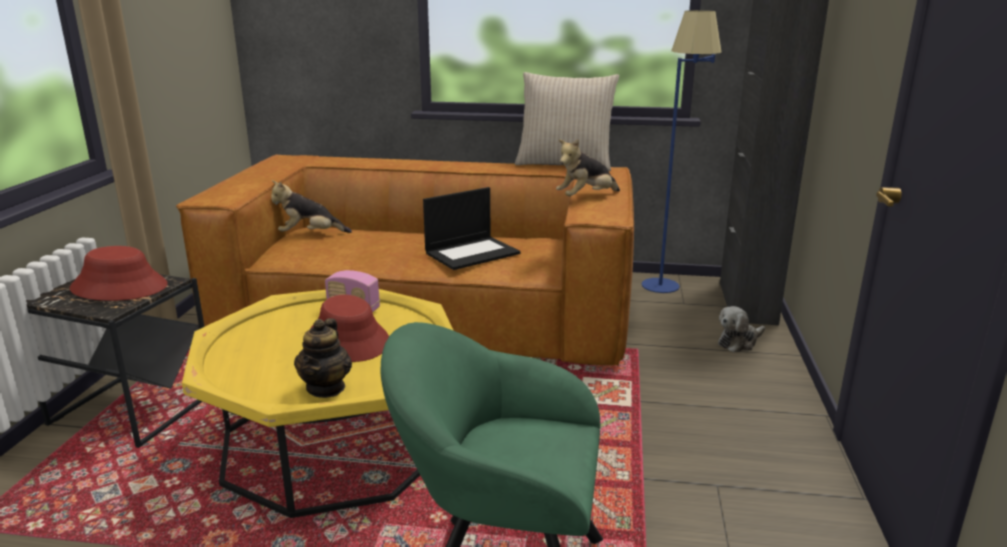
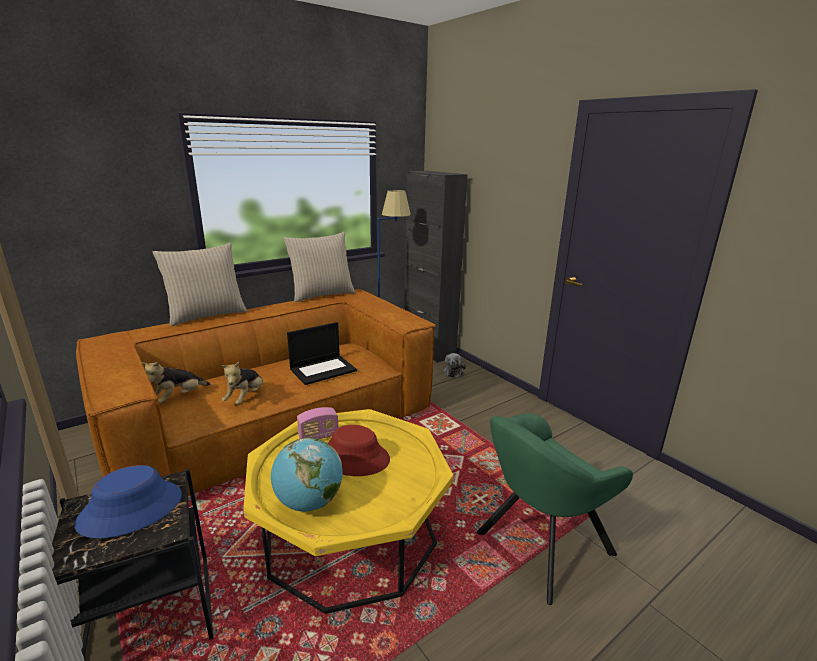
camera: 45 degrees left, 0 degrees up
red hat [70,246,168,301] -> blue hat [74,465,182,539]
teapot [294,318,352,398] -> none
laptop [423,187,520,270] -> laptop turned 45 degrees clockwise [287,322,357,385]
plush toy [556,139,620,196] -> plush toy moved to [222,362,263,405]
none -> beige pillow [153,243,248,326]
none -> globe [271,438,343,512]

